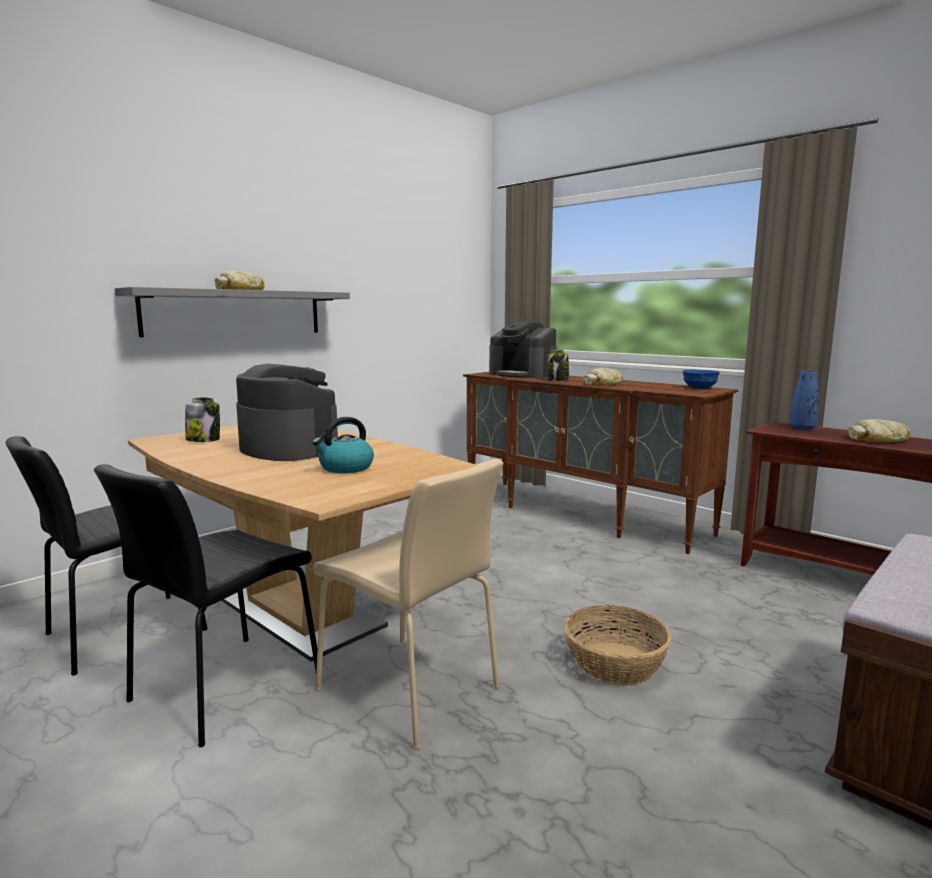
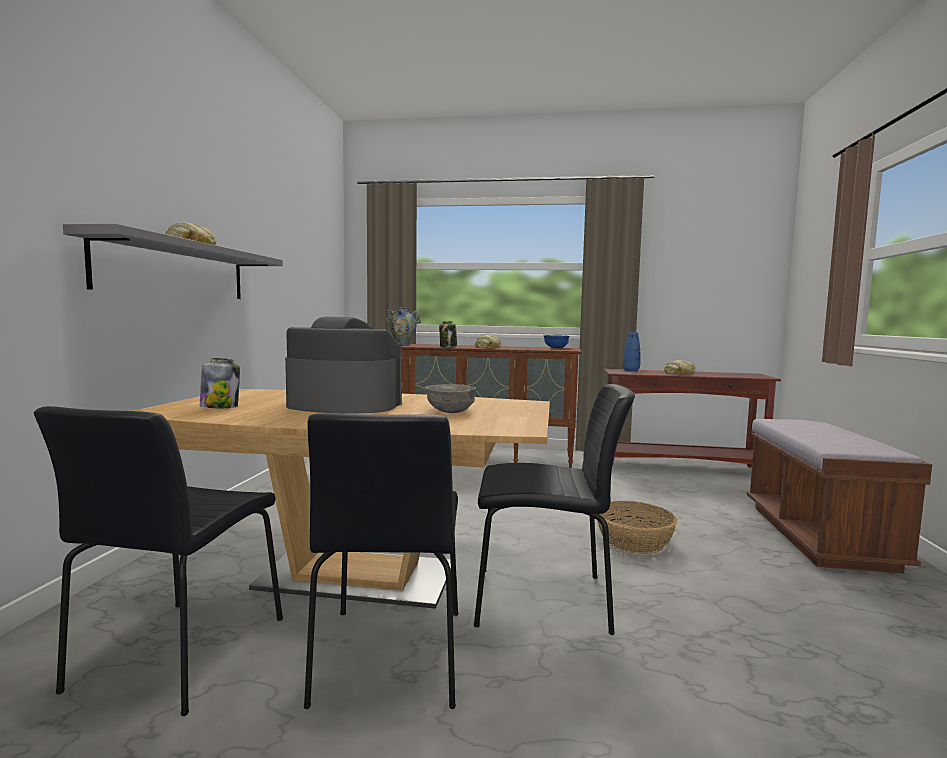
camera: 35 degrees left, 5 degrees down
kettle [312,417,374,473] -> grey bowl [425,384,476,413]
beige chair [313,459,503,749] -> black chair [474,384,635,635]
coffee machine [489,321,557,378] -> vase [386,308,421,345]

